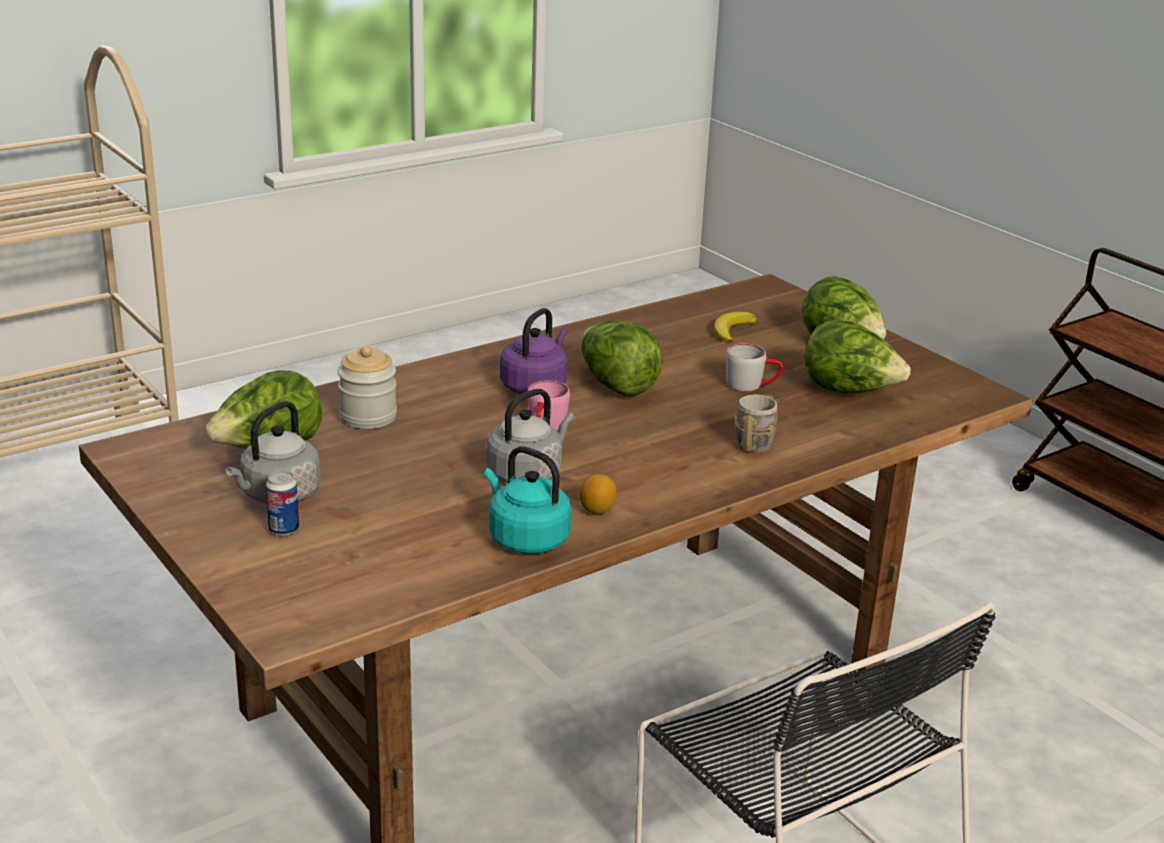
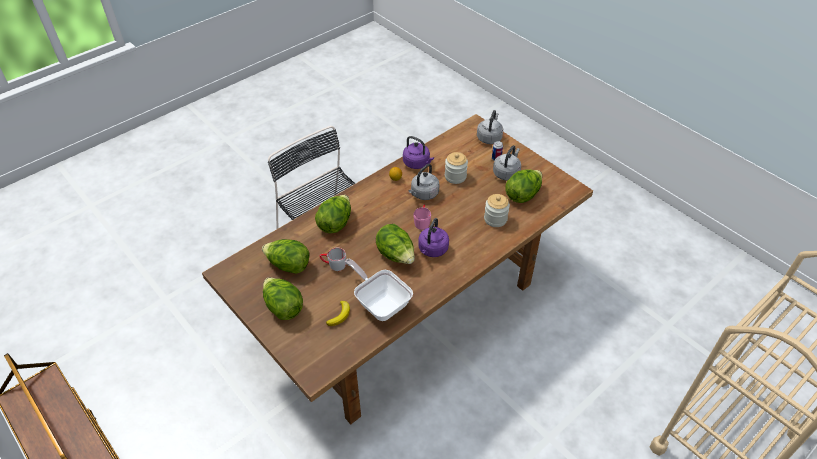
camera: 175 degrees right, 20 degrees up
turquoise kettle [485,446,572,554] -> purple kettle [403,136,434,169]
grey mug [734,394,778,453] -> lettuce [315,195,351,233]
none -> frying pan [345,259,413,321]
none -> jar [445,152,468,184]
none -> grey kettle [477,110,503,144]

